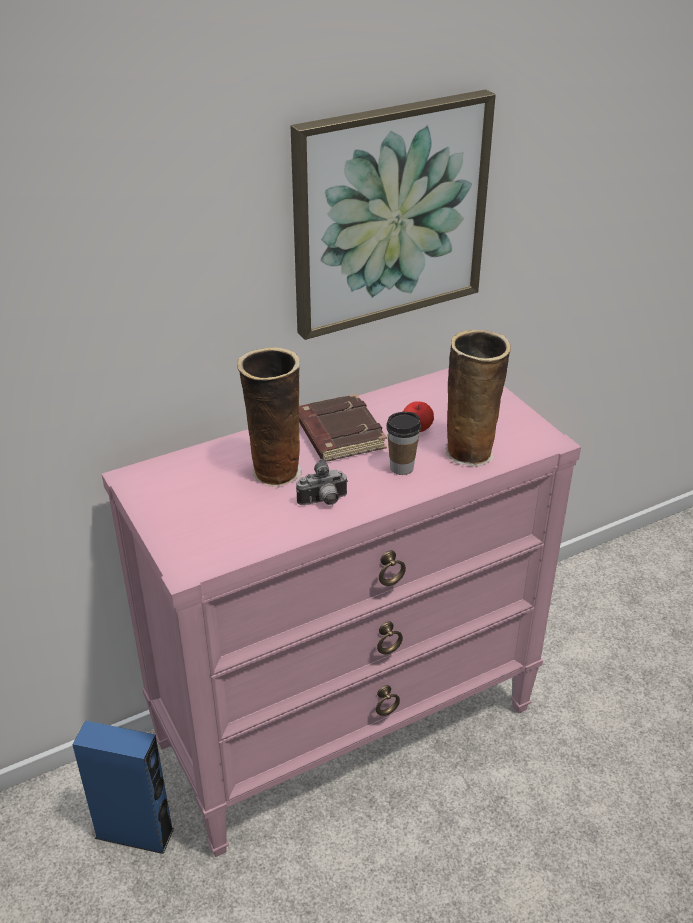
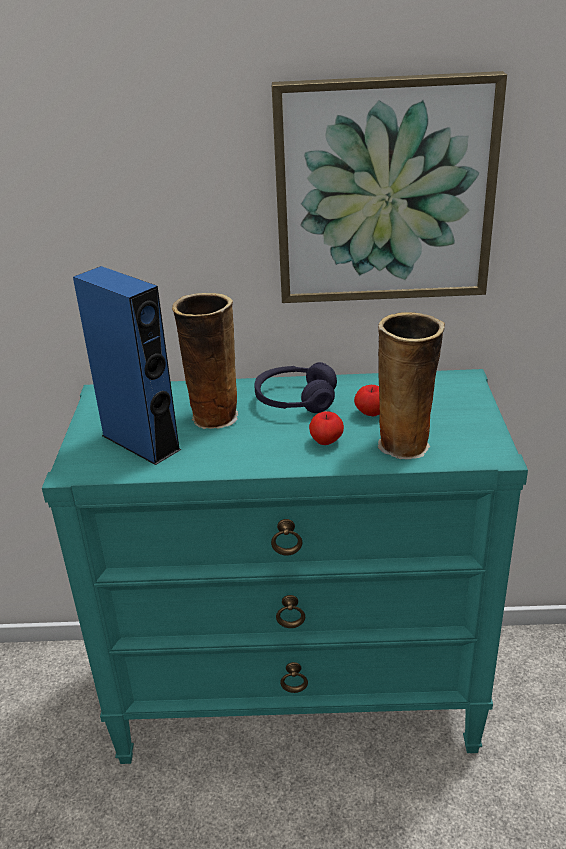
camera: 30 degrees right, 5 degrees down
blue speaker [72,721,174,854] -> blue speaker moved to [73,266,181,465]
pink dresser [102,368,581,857] -> turquoise dresser [42,369,528,764]
camera [296,459,348,505] -> none
brown book [299,394,387,462] -> purple headphones [255,362,337,413]
cup [386,412,421,475] -> apple [309,411,344,445]

